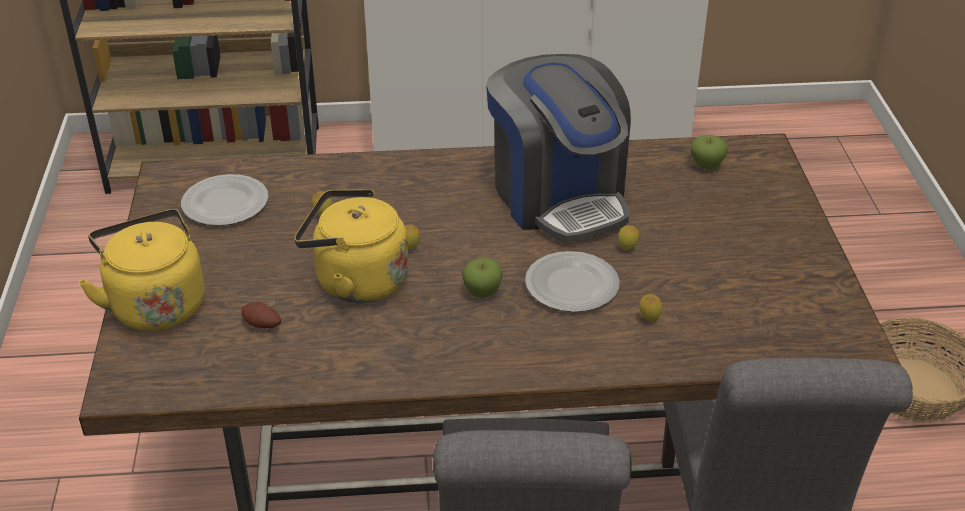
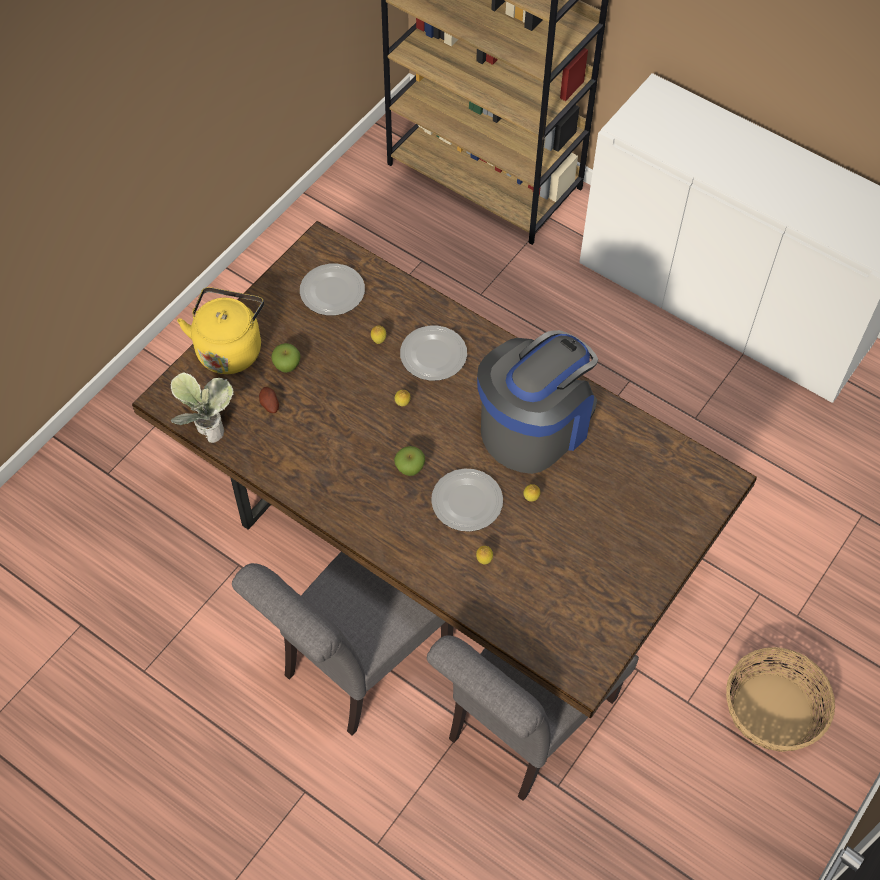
camera: 40 degrees right, 20 degrees up
yellow kettle [294,189,409,303] -> none
coffee machine [486,54,631,242] -> coffee machine turned 150 degrees counterclockwise [477,330,598,474]
apple [690,135,728,169] -> apple moved to [271,343,301,373]
none -> potted plant [171,373,234,443]
none -> plate [400,326,467,381]

